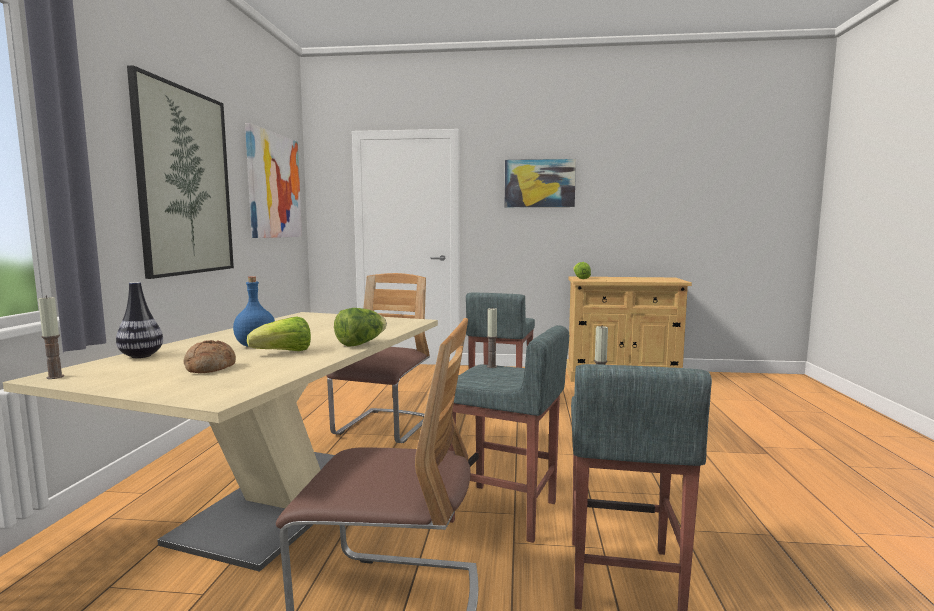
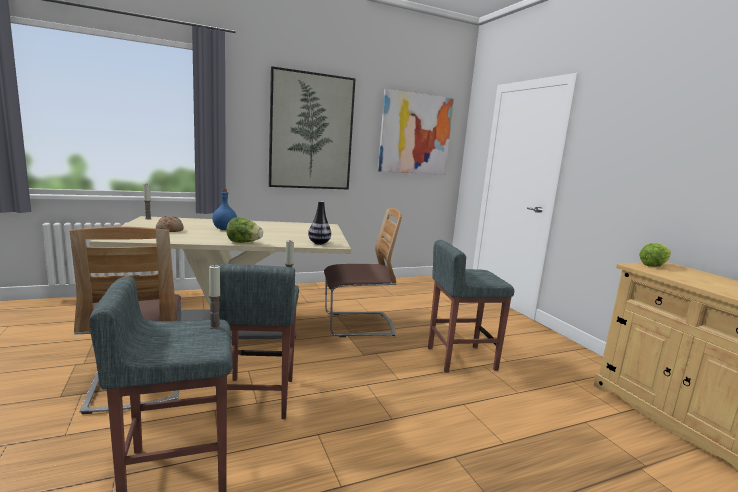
camera: 60 degrees right, 5 degrees up
vase [116,282,163,358] -> vase moved to [308,201,331,245]
lettuce [247,316,311,351] -> none
picture [505,159,576,207] -> none

